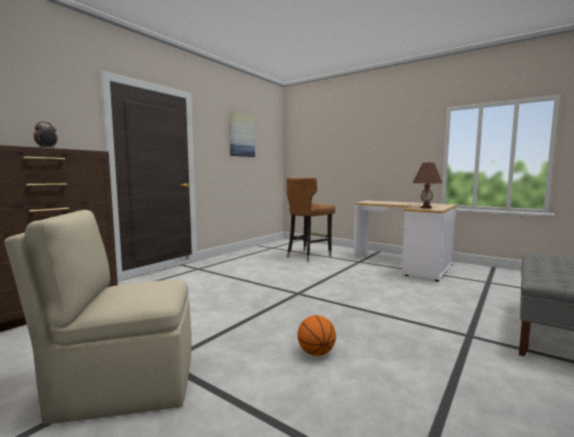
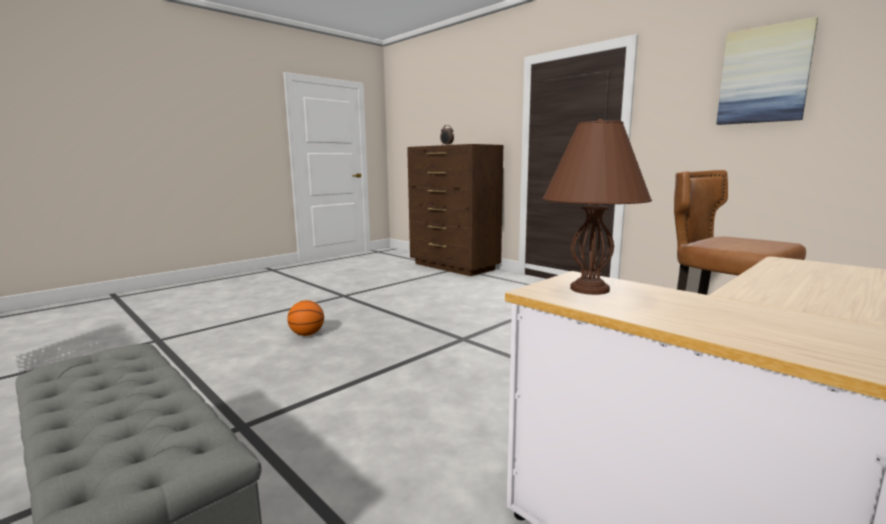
camera: 100 degrees right, 5 degrees up
beige chair [4,210,192,425] -> none

